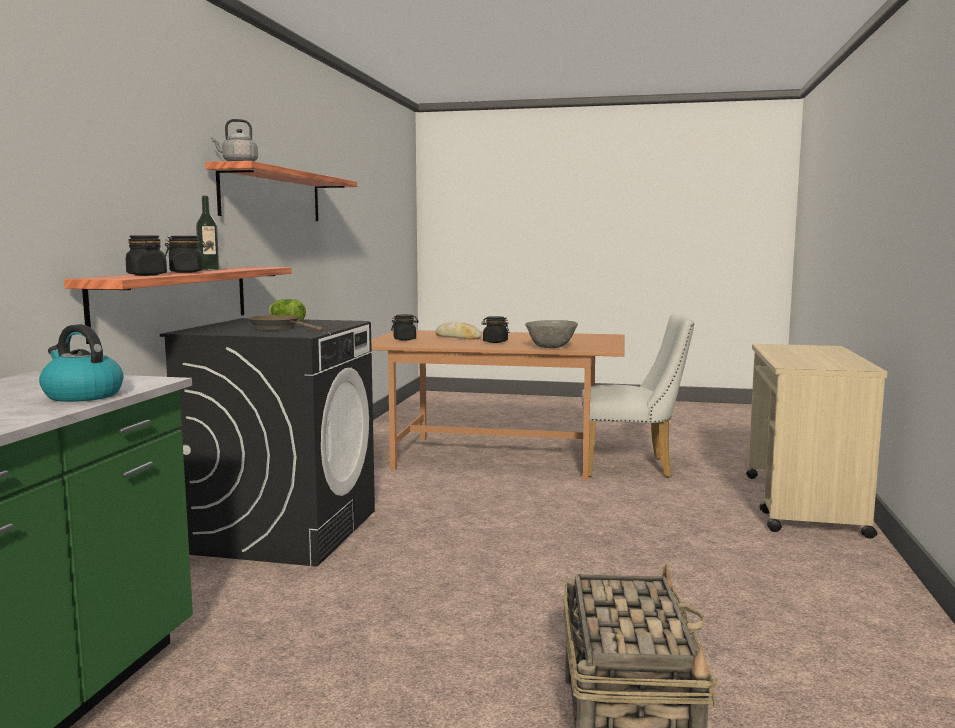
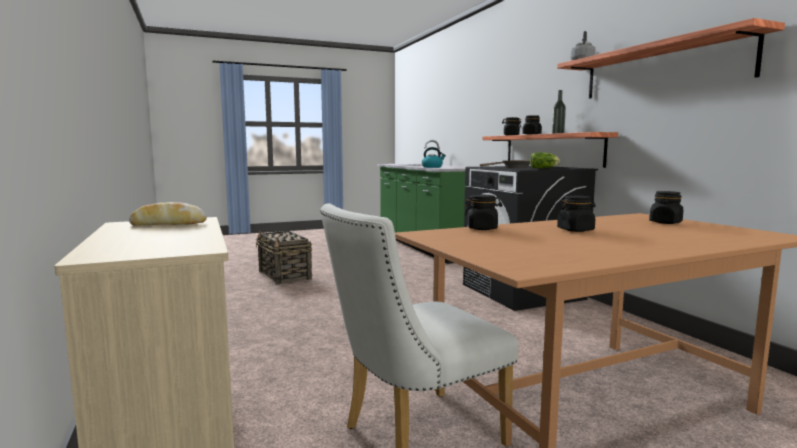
camera: 145 degrees right, 0 degrees up
bread [435,322,481,340] -> bread moved to [129,202,207,226]
grey bowl [525,320,578,348] -> black jar [464,195,502,230]

